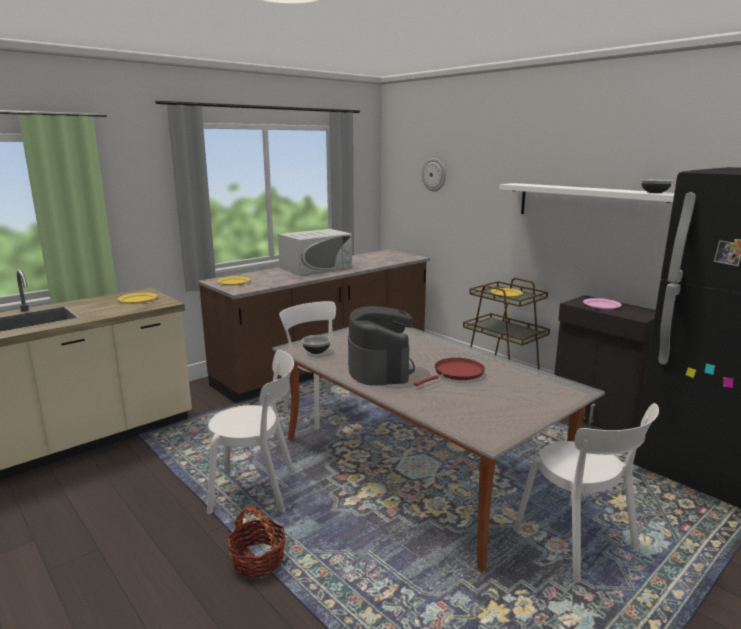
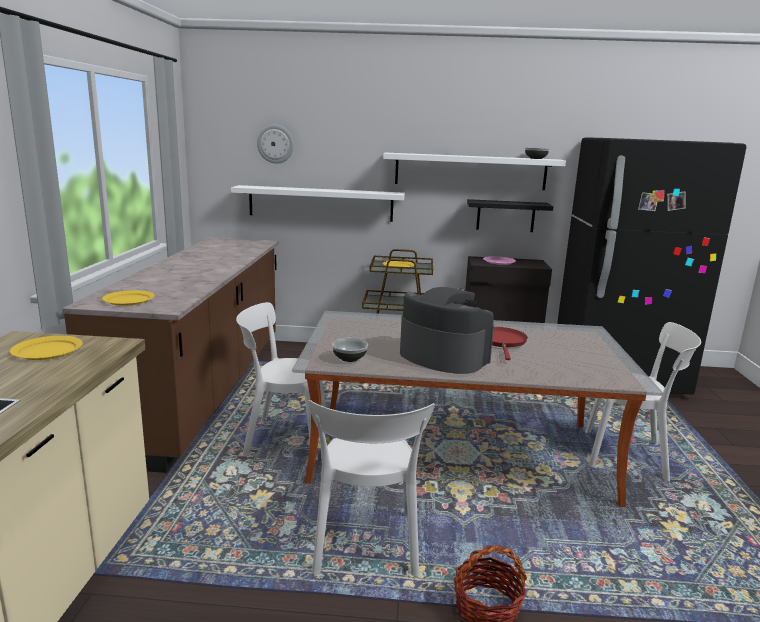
camera: 45 degrees left, 0 degrees up
white chair [207,350,294,514] -> white chair turned 135 degrees clockwise [308,400,435,576]
white microwave [278,229,352,275] -> none
none -> white shelf [231,185,405,222]
none -> black shelf [467,199,553,232]

